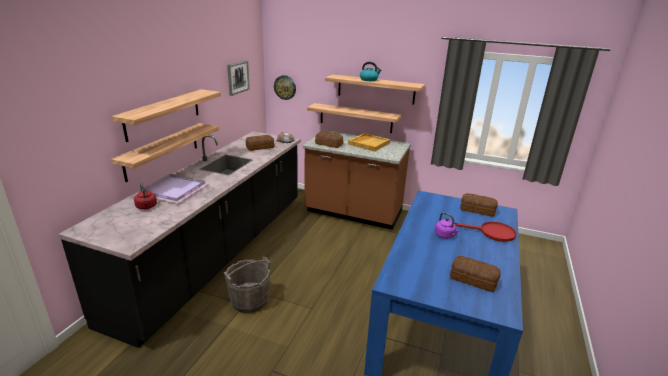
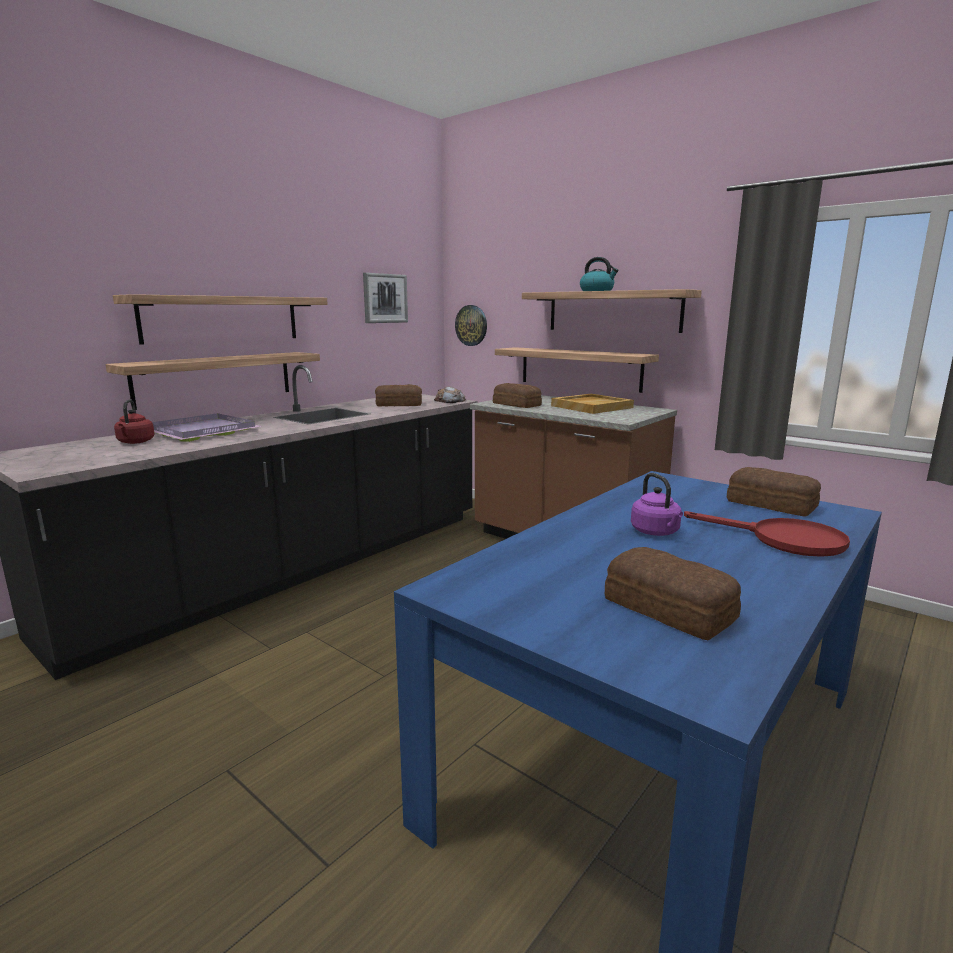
camera: 20 degrees right, 10 degrees down
grey bucket [224,257,271,313] -> none

